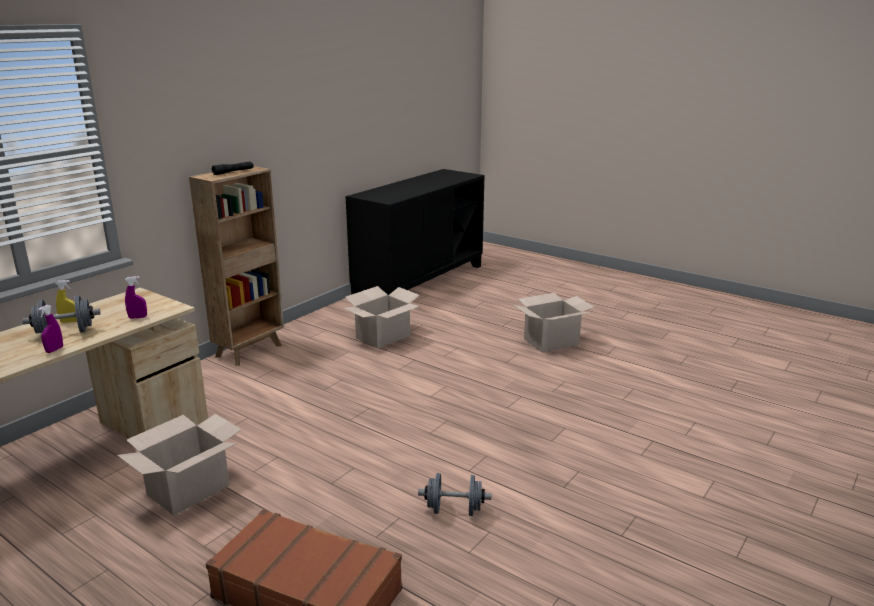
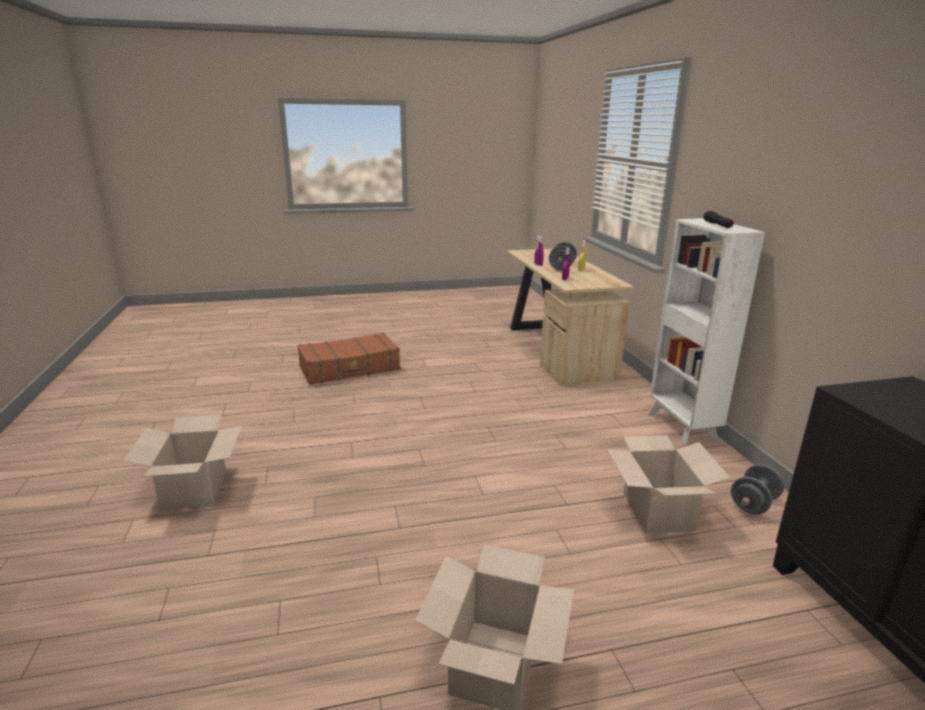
camera: 130 degrees right, 0 degrees up
cardboard box [117,414,242,516] -> cardboard box moved to [123,415,242,511]
brown bookcase [189,166,284,366] -> white bookcase [649,218,765,445]
grey dumbbell [418,473,491,516] -> grey dumbbell moved to [731,464,785,514]

